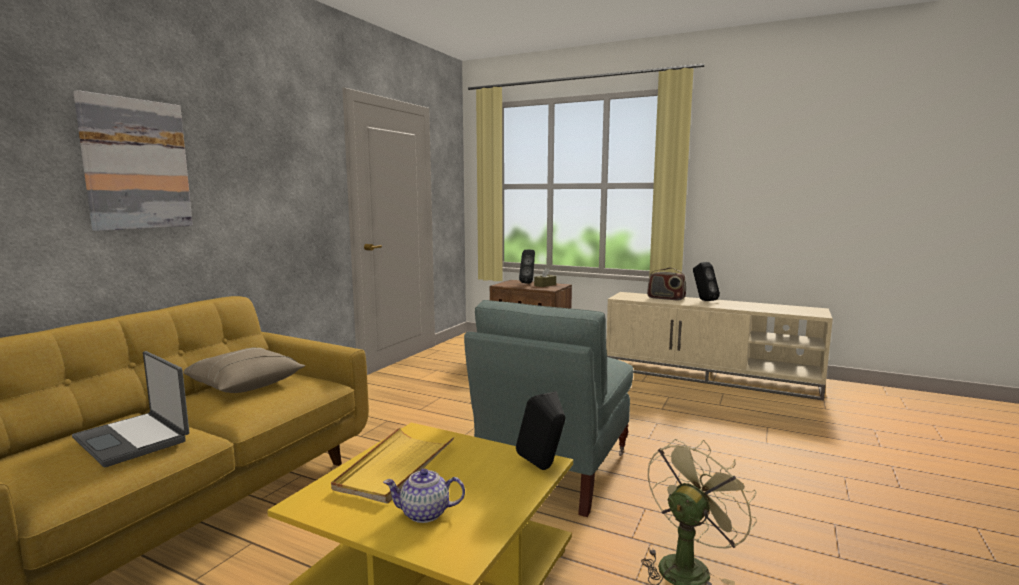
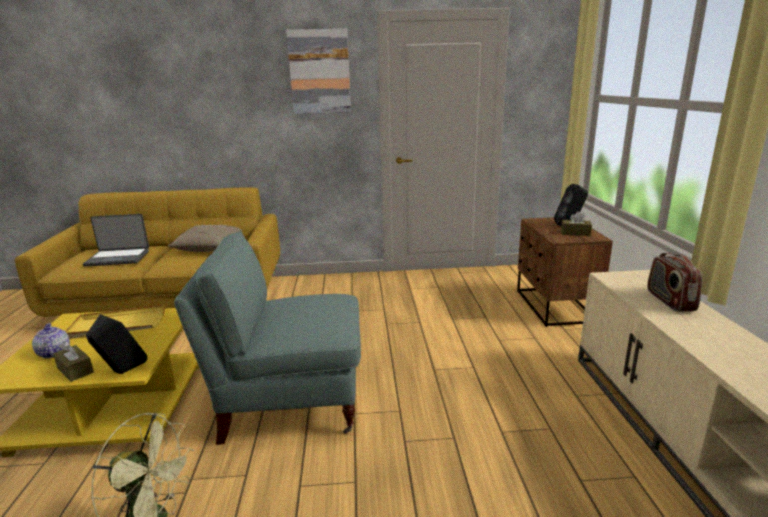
camera: 60 degrees right, 10 degrees up
laptop [72,351,189,467] -> laptop turned 105 degrees counterclockwise [83,214,149,267]
picture [73,90,193,231] -> picture moved to [286,29,351,114]
black speaker [693,262,720,301] -> none
none -> brown tissue box [53,341,94,382]

